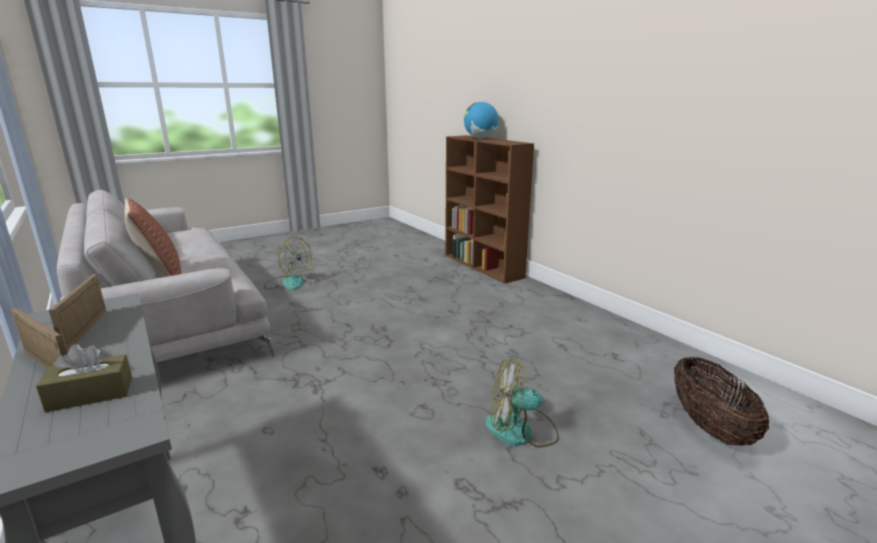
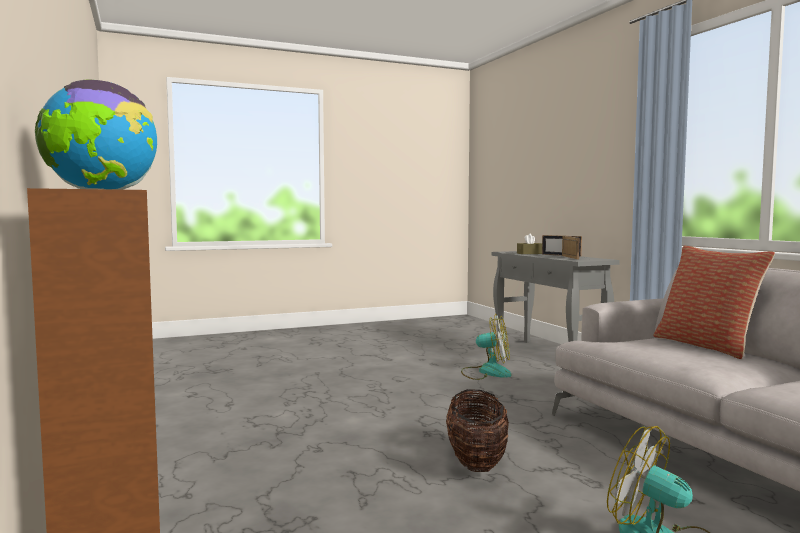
camera: 170 degrees left, 15 degrees down
fan [485,357,559,448] -> fan moved to [461,314,512,380]
basket [674,357,769,446] -> basket moved to [446,389,509,472]

